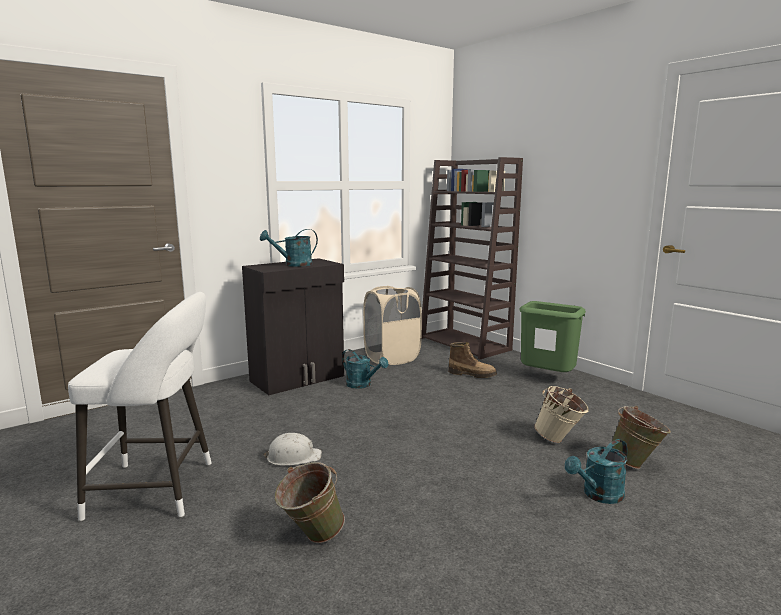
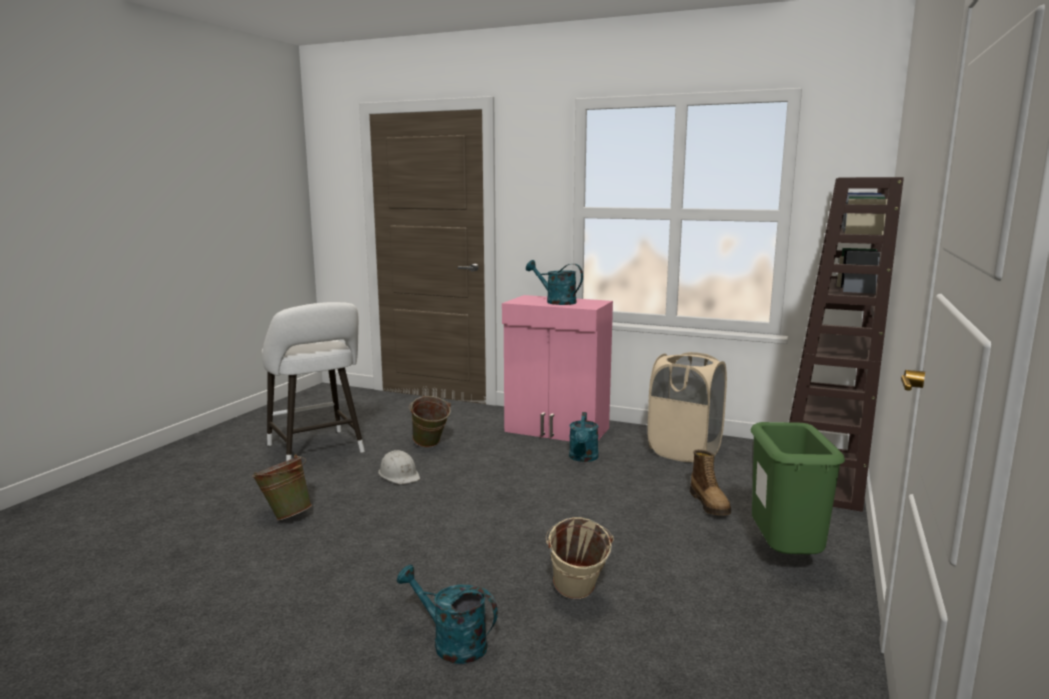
camera: 60 degrees right, 0 degrees up
black cabinet [242,258,344,395] -> pink cabinet [502,295,613,441]
green bucket [612,406,671,469] -> green bucket moved to [409,396,451,447]

